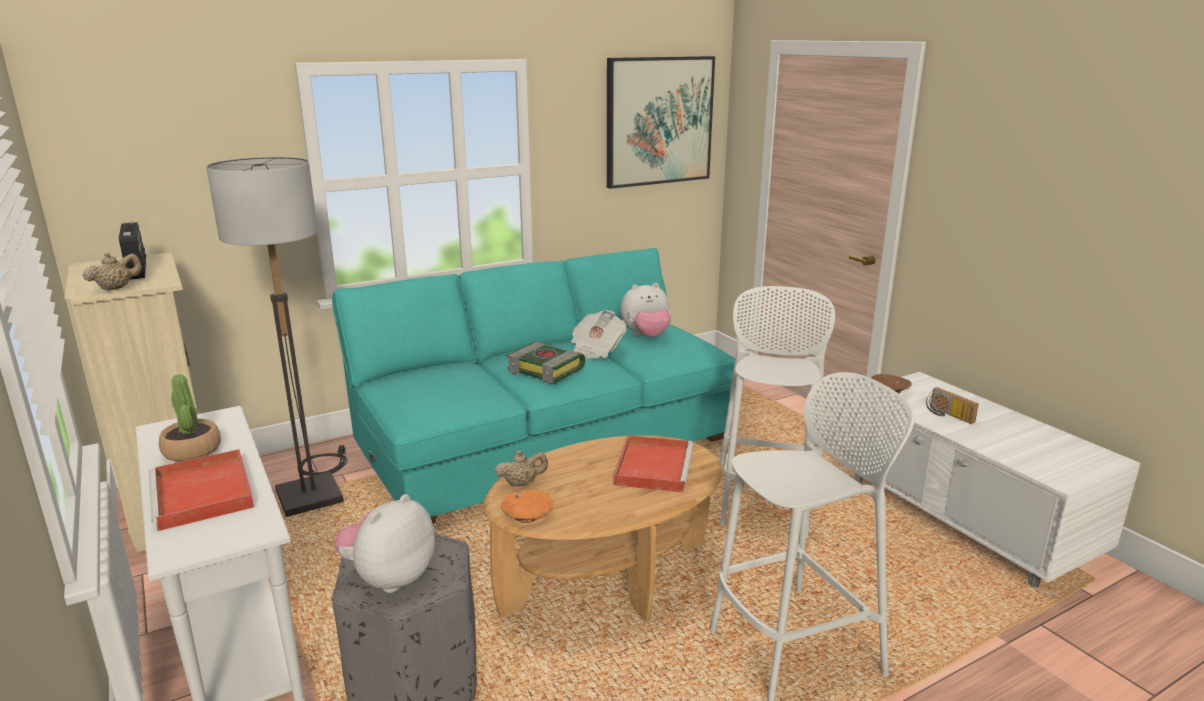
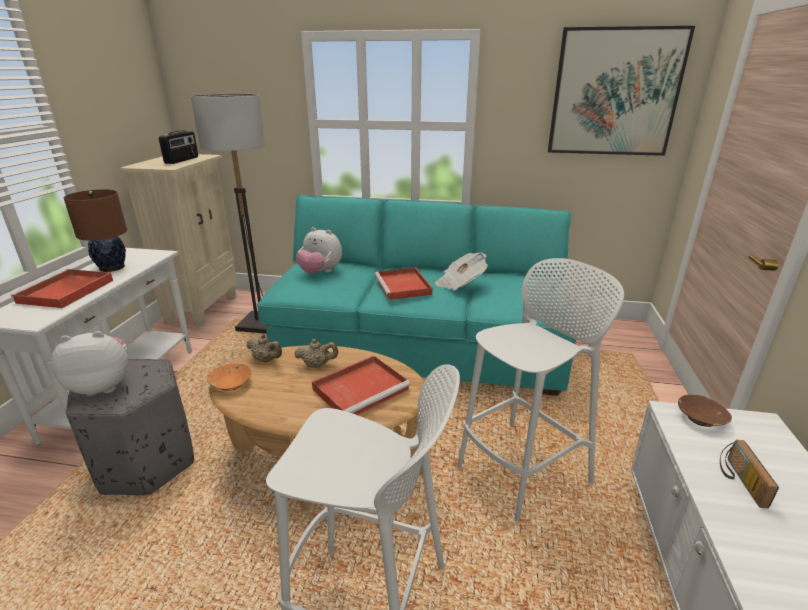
camera: 40 degrees right, 5 degrees up
beige teapot [82,252,142,291] -> beige teapot moved to [294,339,338,368]
potted plant [159,374,221,462] -> brown table lamp [64,189,127,272]
book [507,342,585,384] -> red tray [375,268,433,300]
plush toy [620,283,671,337] -> plush toy moved to [296,227,342,274]

